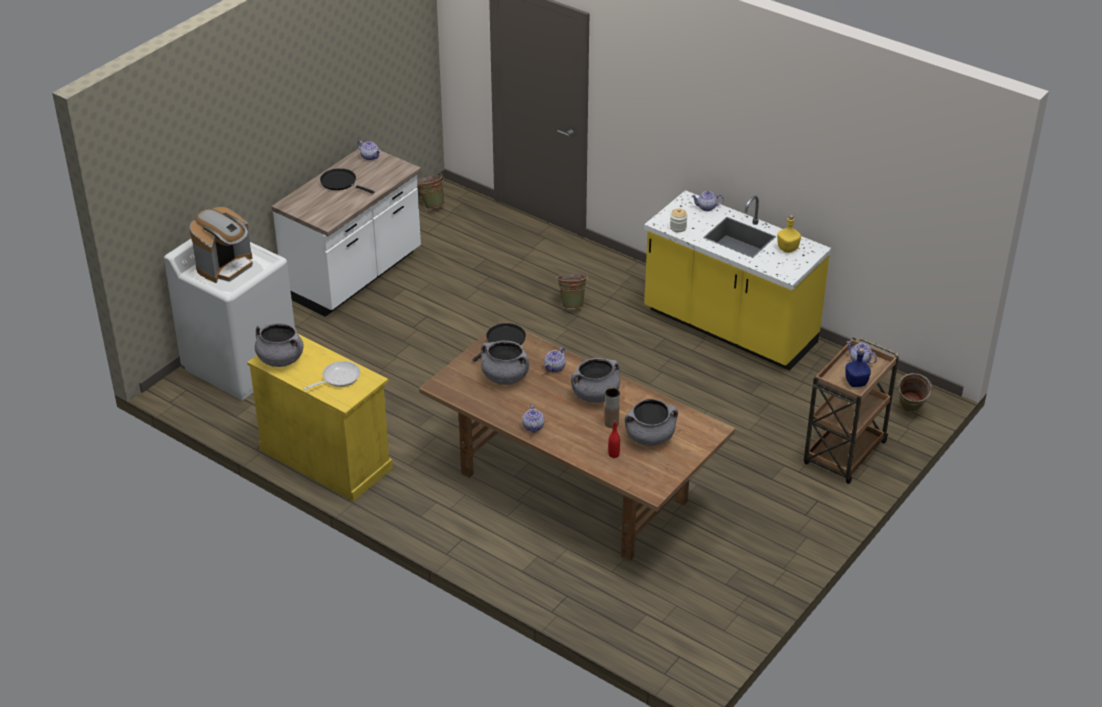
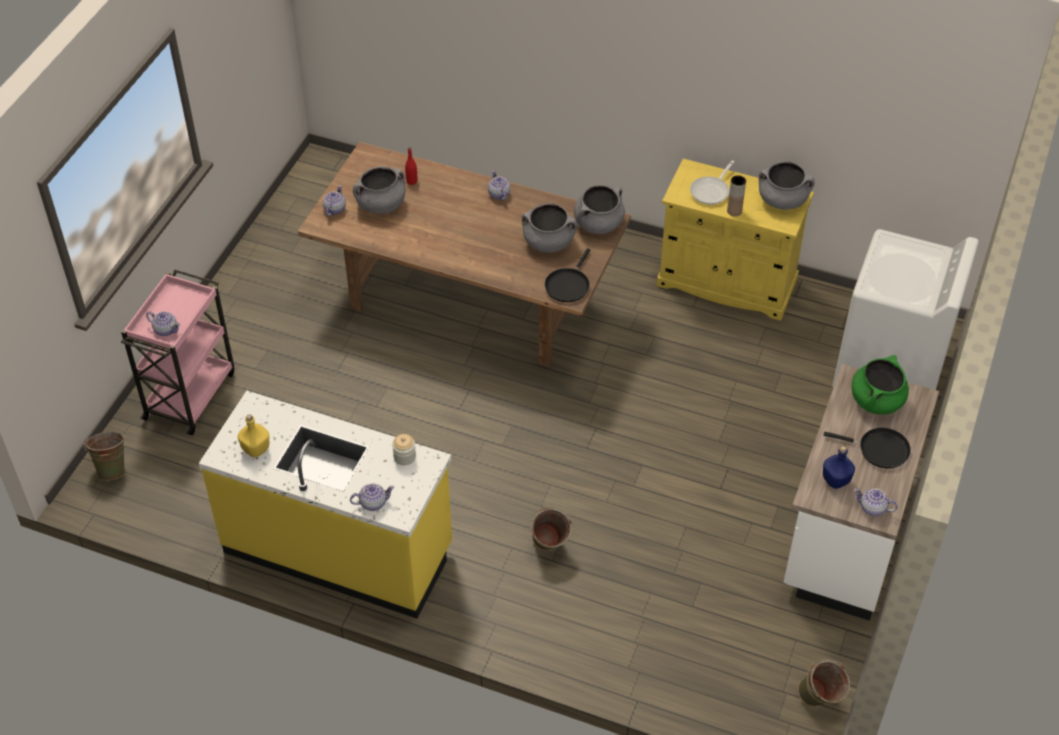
camera: 165 degrees right, 10 degrees up
coffee machine [190,207,253,283] -> none
teapot [544,347,566,372] -> teapot moved to [323,185,346,217]
grey cooking pot [571,358,620,403] -> grey cooking pot moved to [574,185,625,234]
brown vase [604,388,620,428] -> brown vase moved to [727,175,746,216]
brown cart [804,337,899,484] -> pink cart [121,270,235,435]
blue bottle [846,348,871,387] -> blue bottle moved to [823,446,855,489]
none -> green cooking pot [851,355,909,414]

